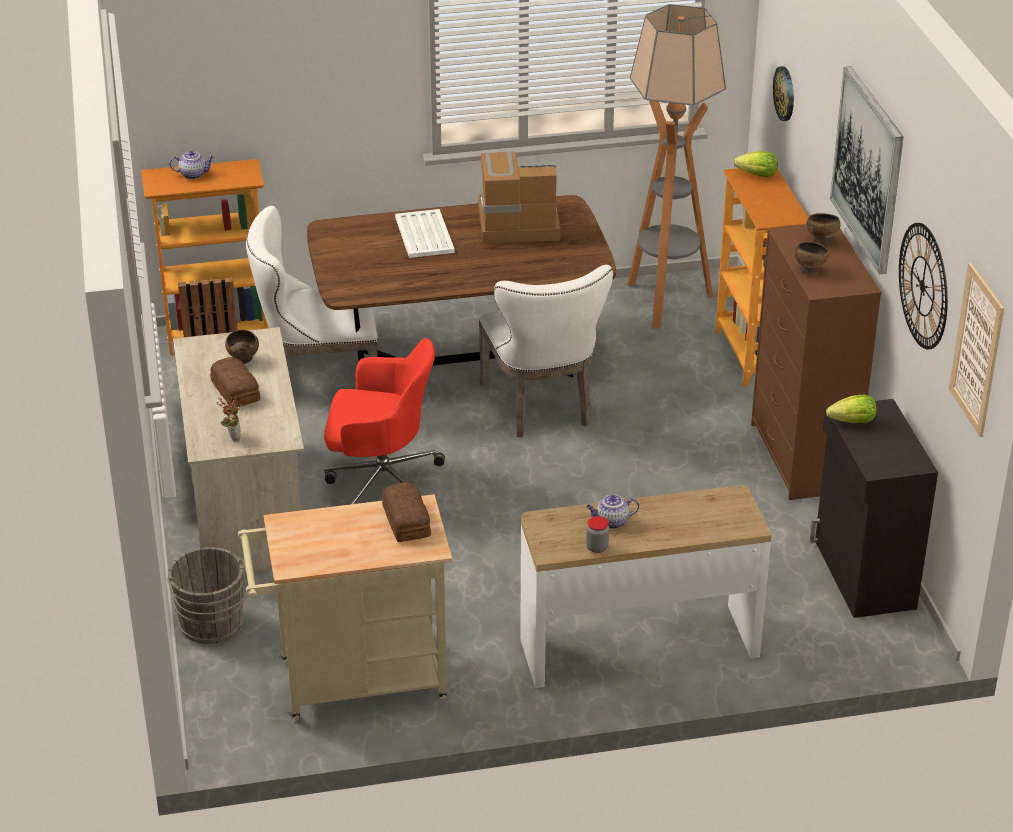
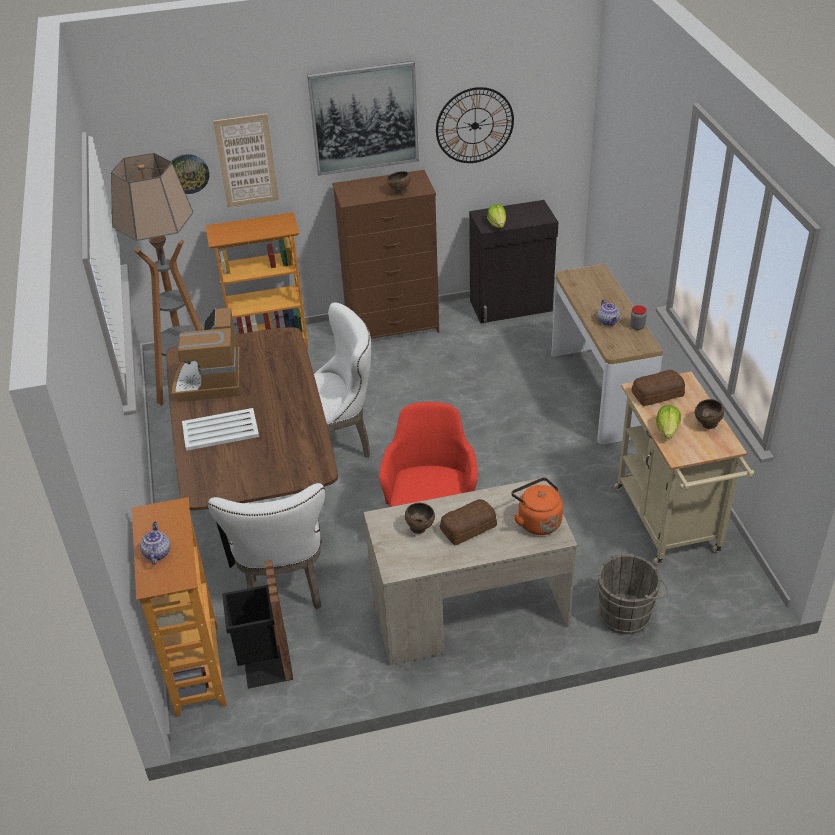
camera: 90 degrees left, 5 degrees up
potted plant [217,394,242,442] -> orange kettle [511,477,563,535]
lettuce [734,151,778,177] -> lettuce moved to [656,404,681,439]
brown bowl [806,213,841,244] -> brown bowl moved to [695,399,724,429]
picture [949,263,1004,437] -> picture moved to [213,113,279,207]

